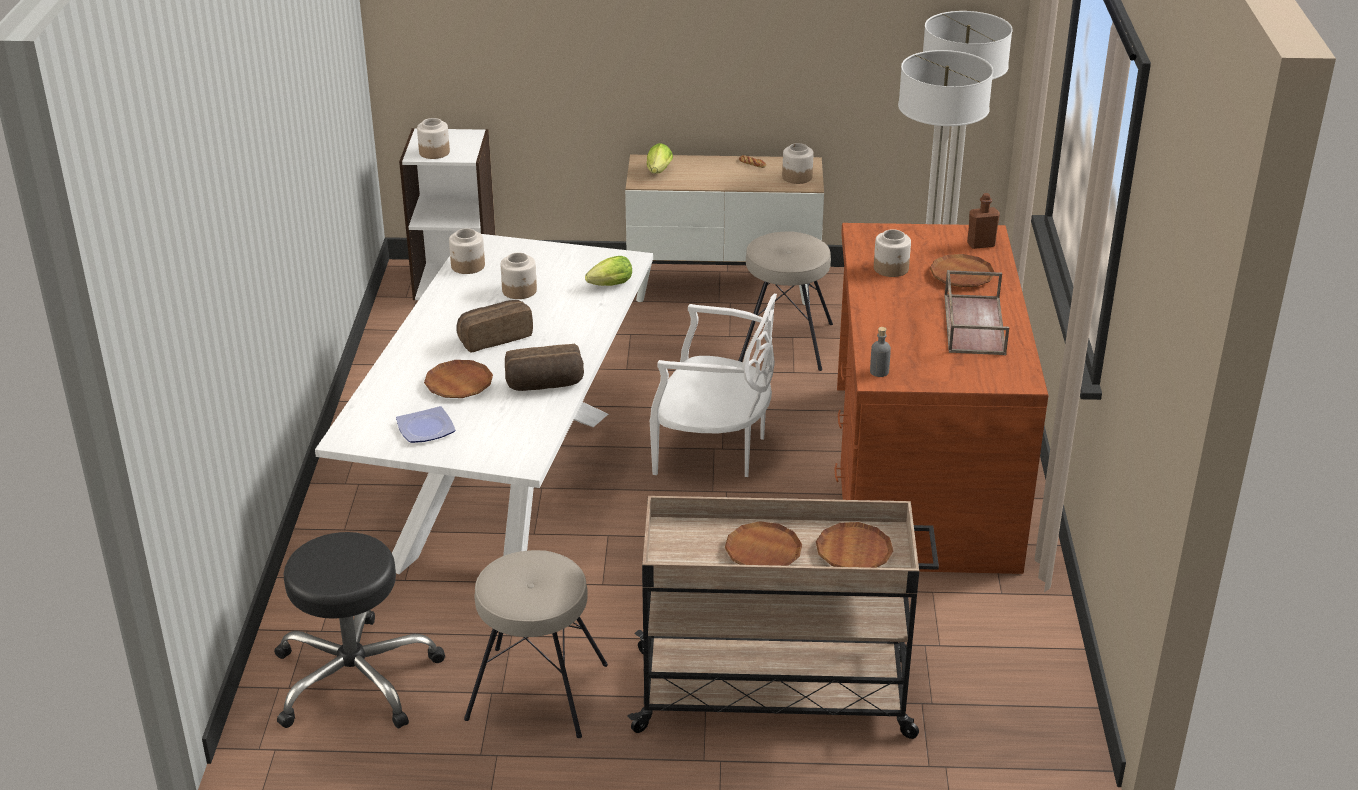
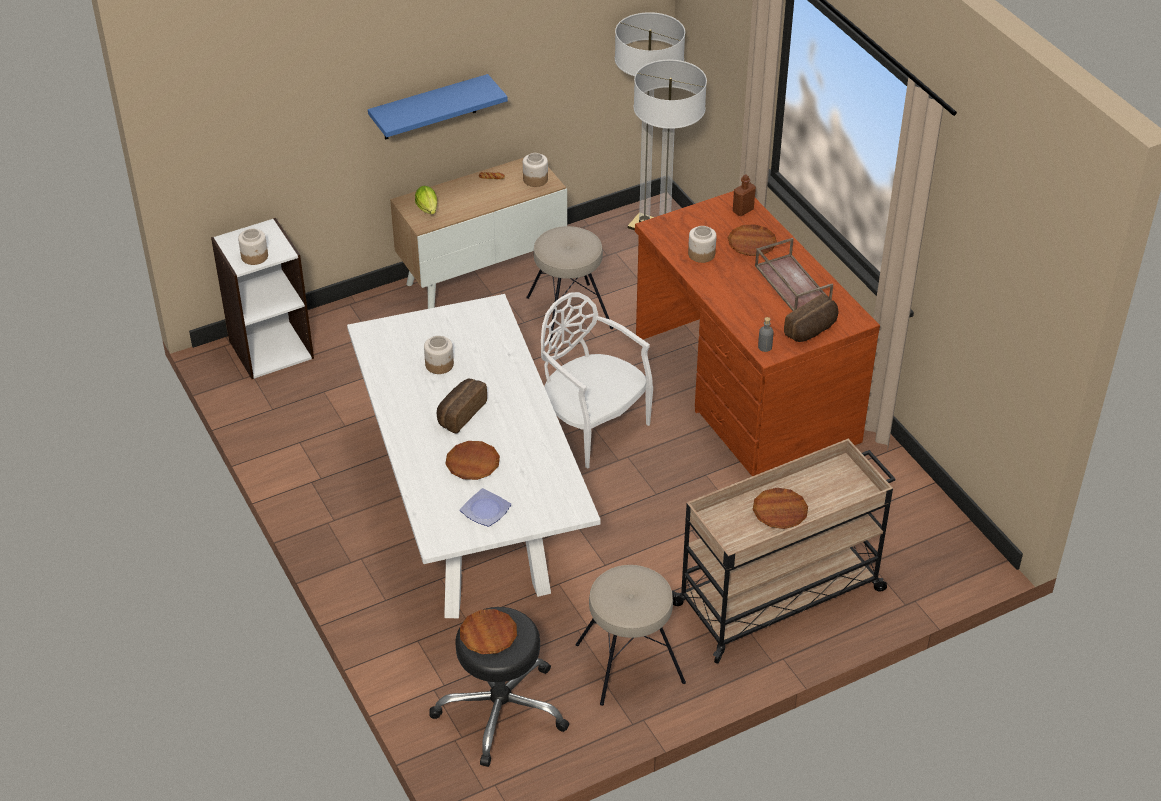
camera: 30 degrees left, 10 degrees up
jar [449,228,485,274] -> none
bread [505,344,584,391] -> bread moved to [784,293,839,342]
lettuce [585,256,632,286] -> none
white chair [649,294,777,477] -> white chair turned 120 degrees counterclockwise [541,292,653,468]
brown plate [816,522,893,568] -> brown plate moved to [460,609,517,654]
none -> blue shelf [368,74,508,140]

